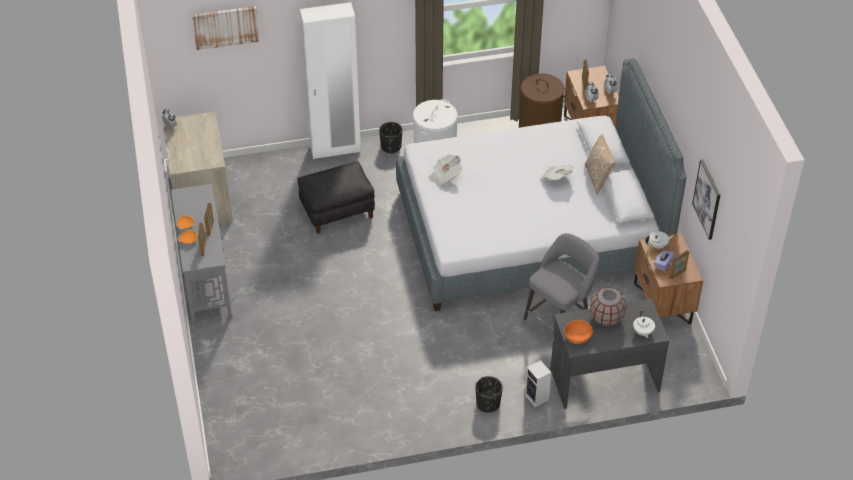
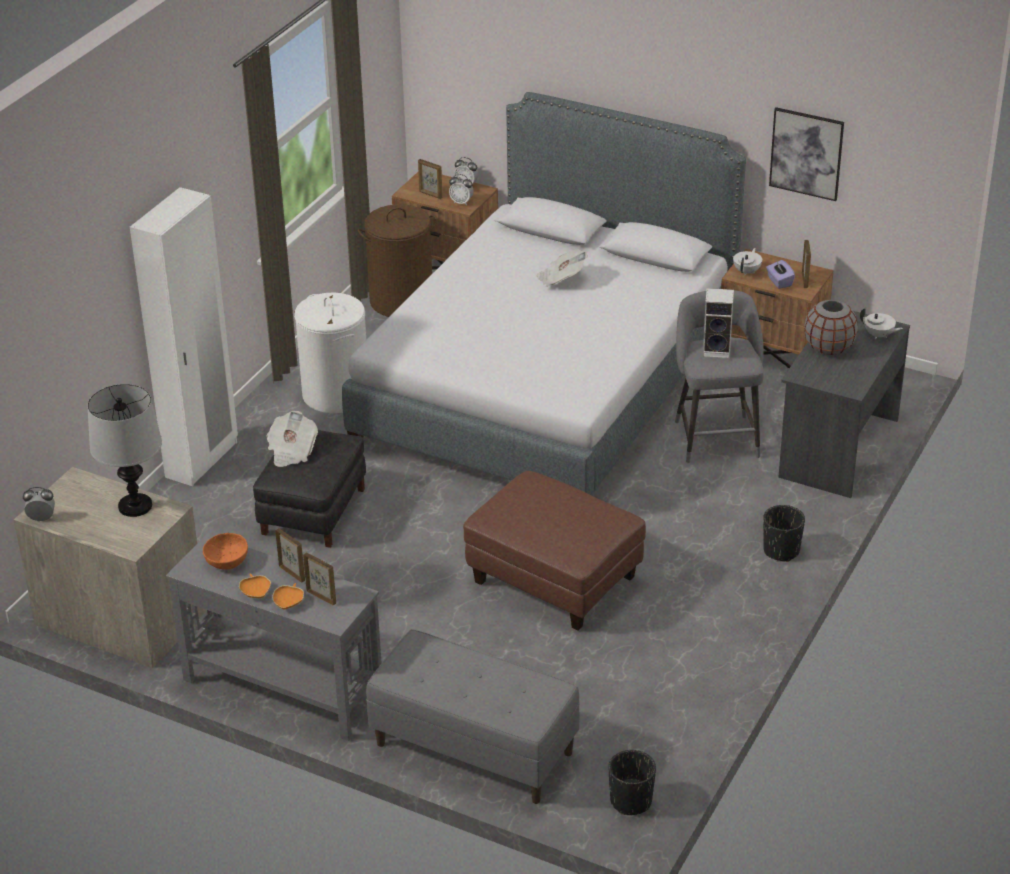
camera: 50 degrees left, 10 degrees down
picture [192,6,260,50] -> none
black planter [379,122,402,154] -> black planter moved to [608,750,656,815]
newspaper [428,154,462,187] -> newspaper moved to [266,411,318,467]
speaker [525,360,552,408] -> speaker moved to [703,288,734,359]
orange bowl [564,320,593,344] -> orange bowl moved to [203,533,248,570]
pillow [585,134,615,194] -> none
none -> table lamp [87,384,162,517]
none -> grey bench [366,629,580,804]
none -> brown ottoman [463,471,646,631]

